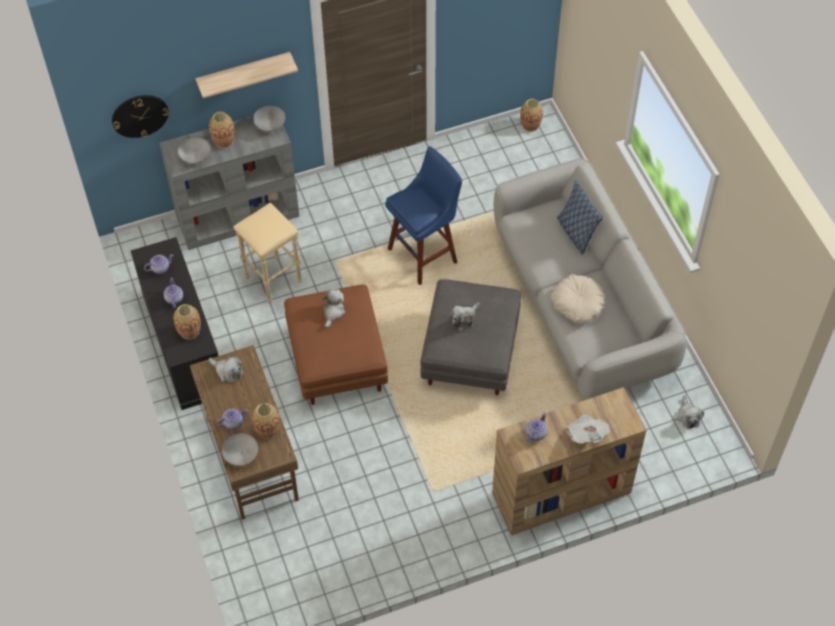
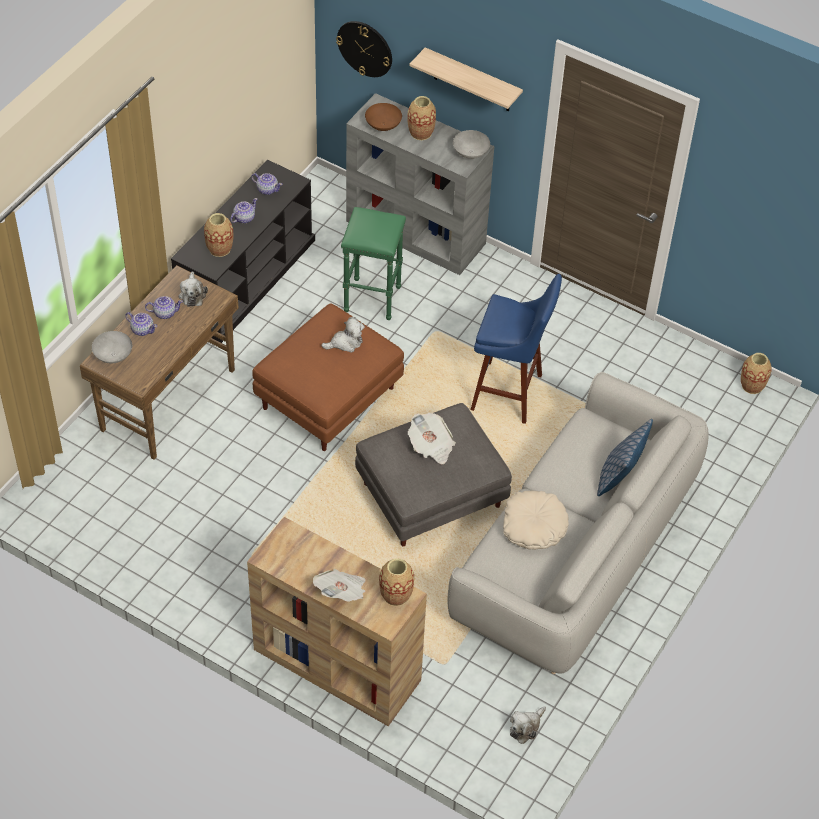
camera: 50 degrees right, 5 degrees down
grey bowl [178,137,211,164] -> brown bowl [365,103,402,131]
beige stool [233,203,302,303] -> green stool [341,207,406,320]
vase [252,403,280,439] -> vase moved to [379,558,414,606]
plush toy [452,303,480,331] -> newspaper [408,413,456,464]
teapot [526,413,547,443] -> teapot moved to [145,296,183,319]

